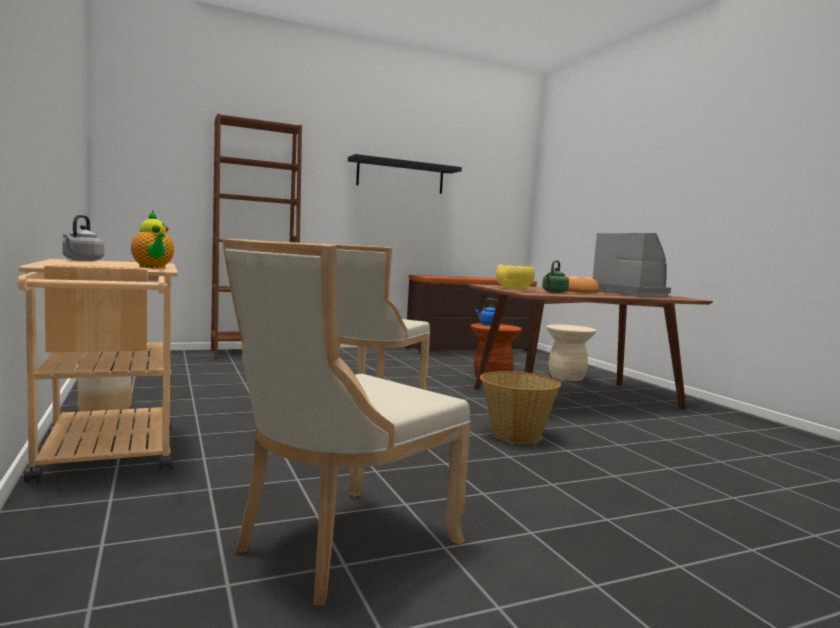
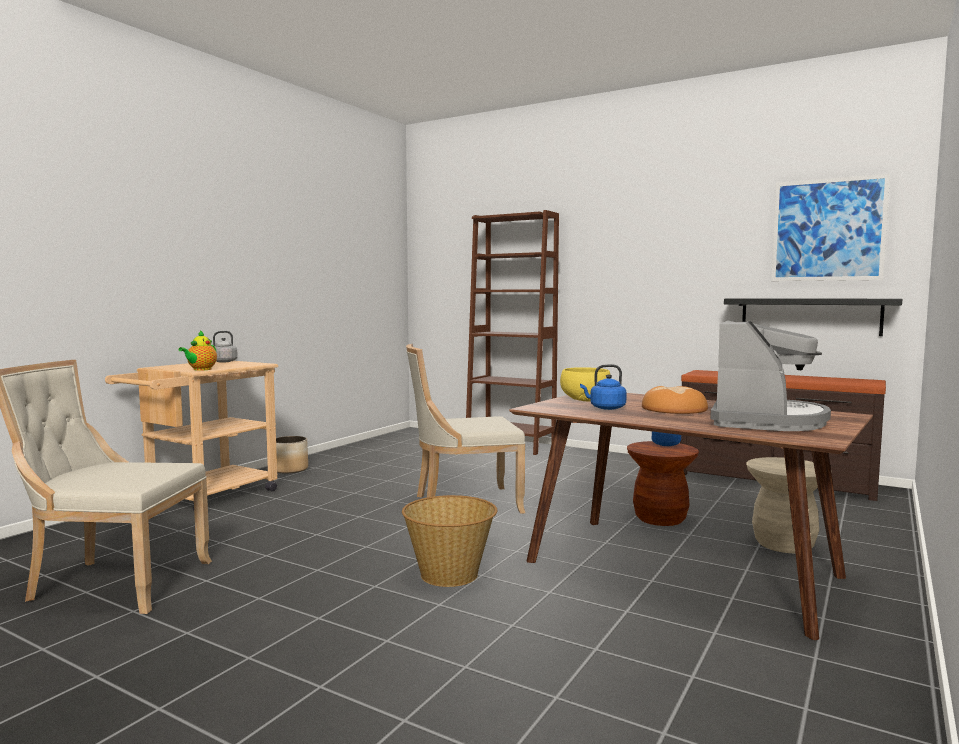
camera: 55 degrees right, 0 degrees up
black shelf [348,154,462,194] -> black shelf moved to [724,298,902,336]
green kettle [542,260,569,293] -> blue kettle [580,364,627,410]
none -> picture [771,174,890,281]

